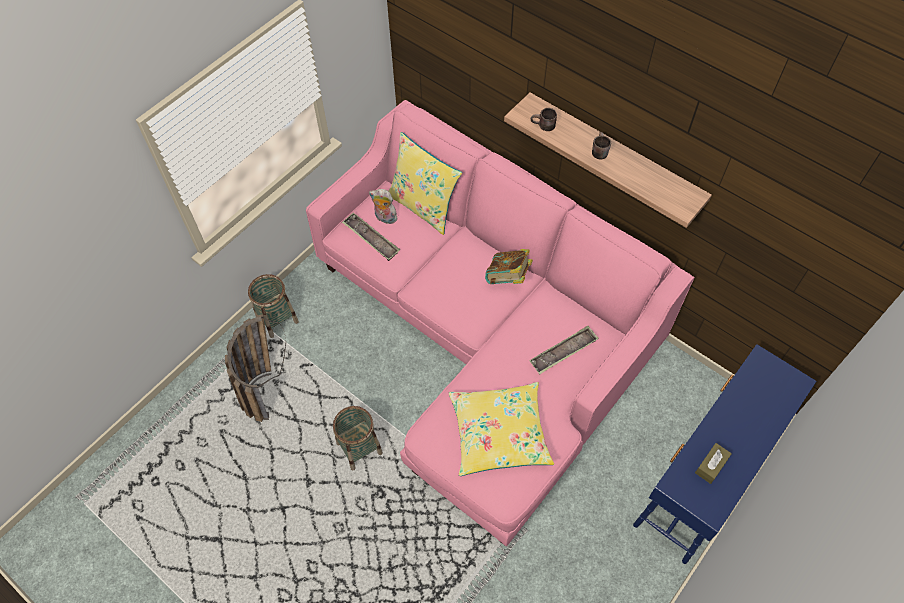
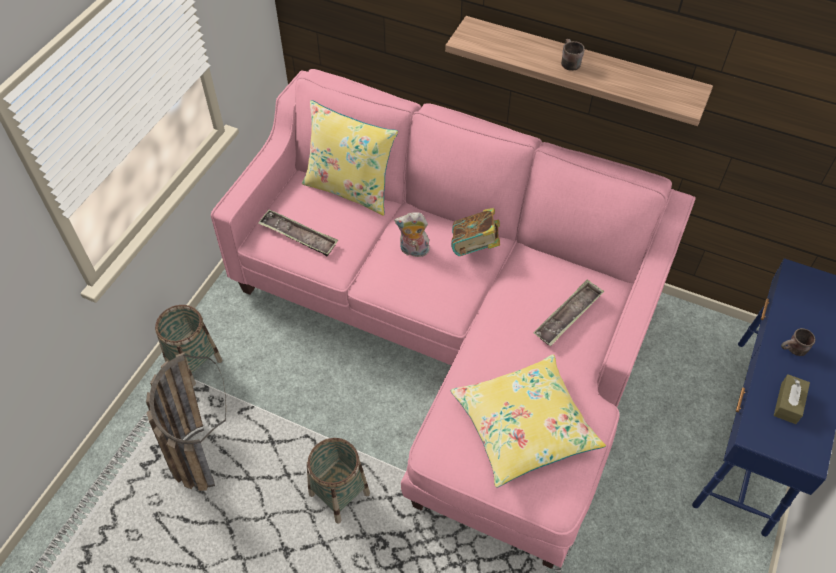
camera: 15 degrees left, 5 degrees down
plush toy [369,189,397,224] -> plush toy moved to [394,212,430,257]
brown mug [531,108,557,131] -> brown mug moved to [781,328,815,356]

